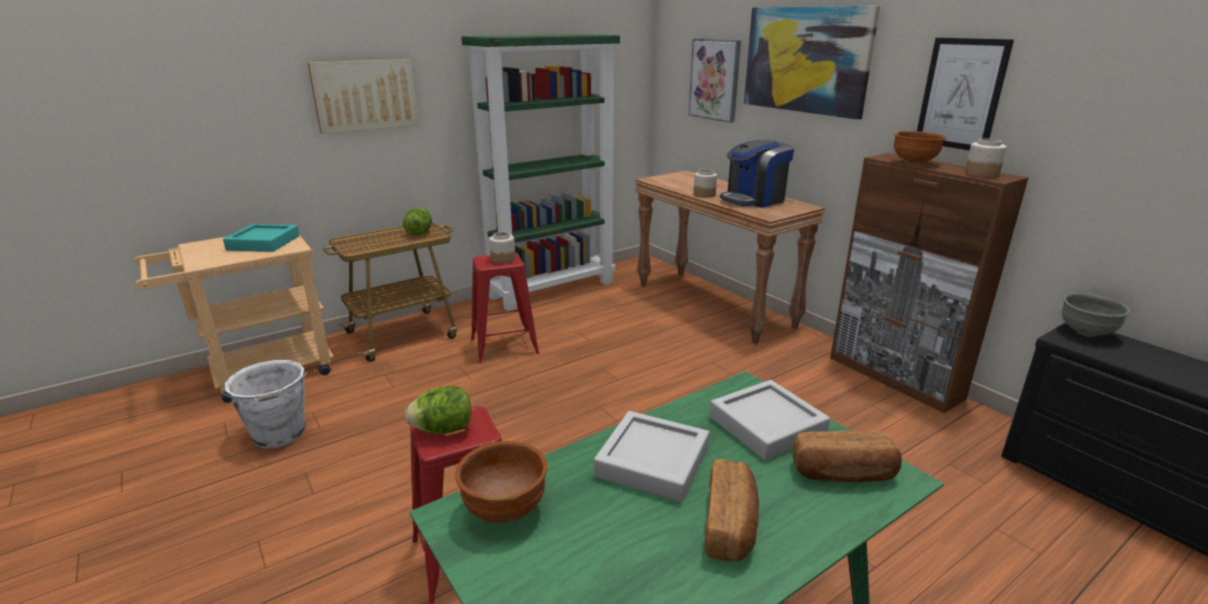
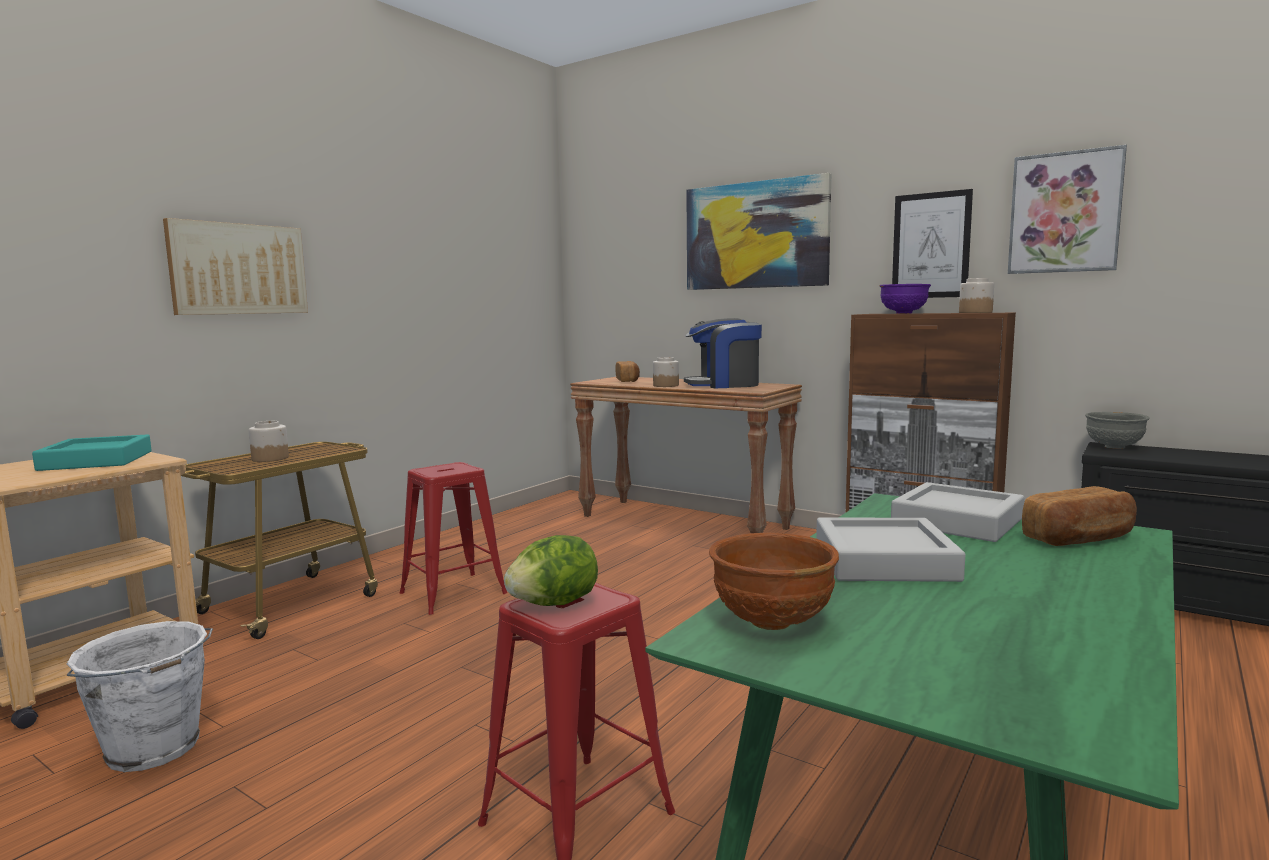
camera: 20 degrees left, 15 degrees down
lettuce [403,207,432,235] -> none
green bookcase [461,34,620,311] -> none
jar [489,232,515,264] -> jar moved to [249,421,289,462]
picture [688,39,741,123] -> picture moved to [1008,145,1127,274]
bread [705,459,759,561] -> bread moved to [615,361,640,382]
coffee machine [720,139,794,208] -> coffee machine turned 45 degrees clockwise [684,318,762,388]
brown bowl [894,131,946,165] -> purple bowl [880,284,931,314]

